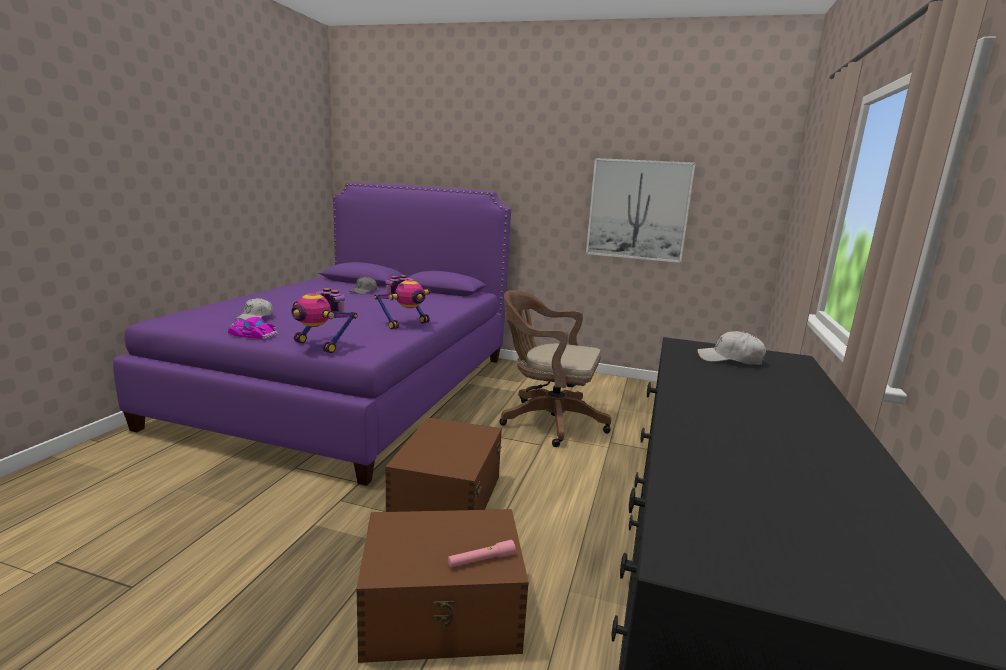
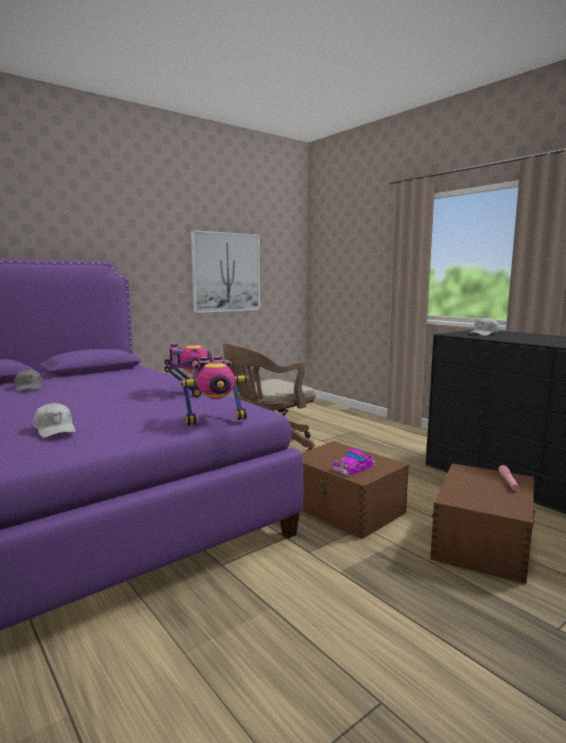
camera: 55 degrees left, 5 degrees down
toy car [228,317,278,339] -> toy car moved to [332,449,375,476]

